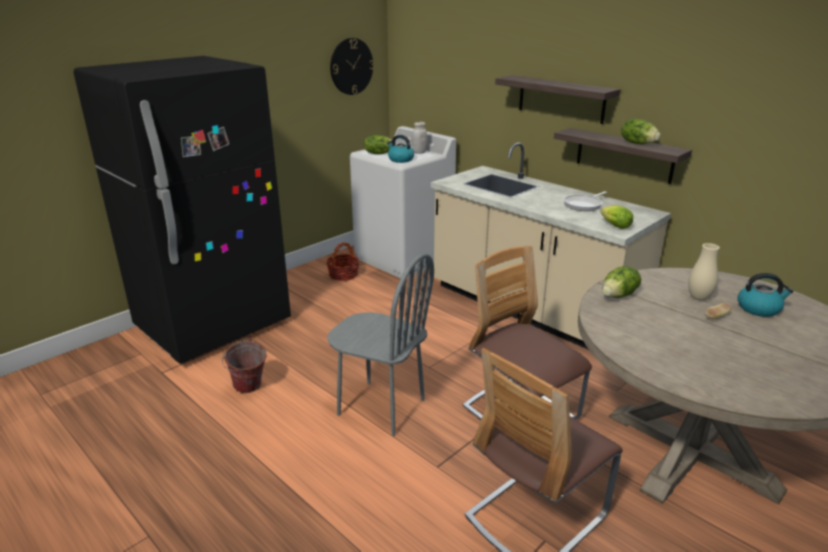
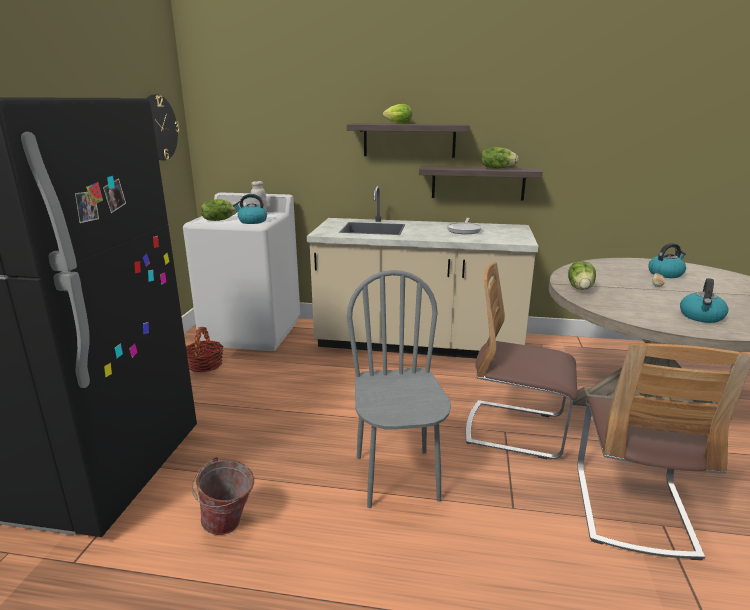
camera: 35 degrees left, 5 degrees down
grey chair [327,253,434,437] -> grey chair turned 90 degrees counterclockwise [347,270,451,508]
lettuce [600,205,633,229] -> lettuce moved to [383,104,412,124]
beige vase [688,243,720,300] -> none
none -> kettle [680,278,728,323]

